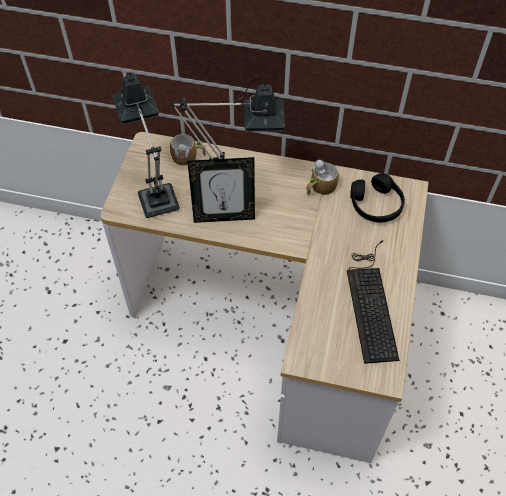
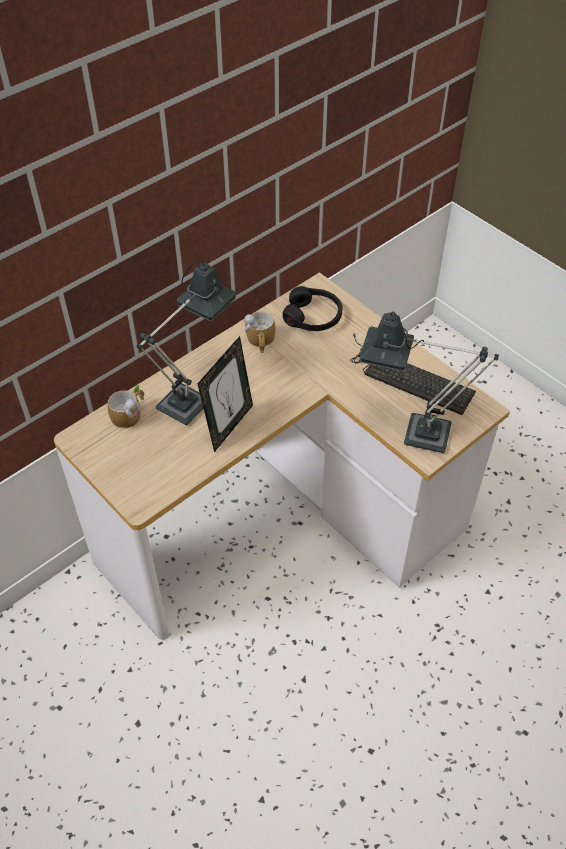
camera: 55 degrees left, 5 degrees down
table lamp [112,73,180,218] -> table lamp moved to [360,312,499,453]

